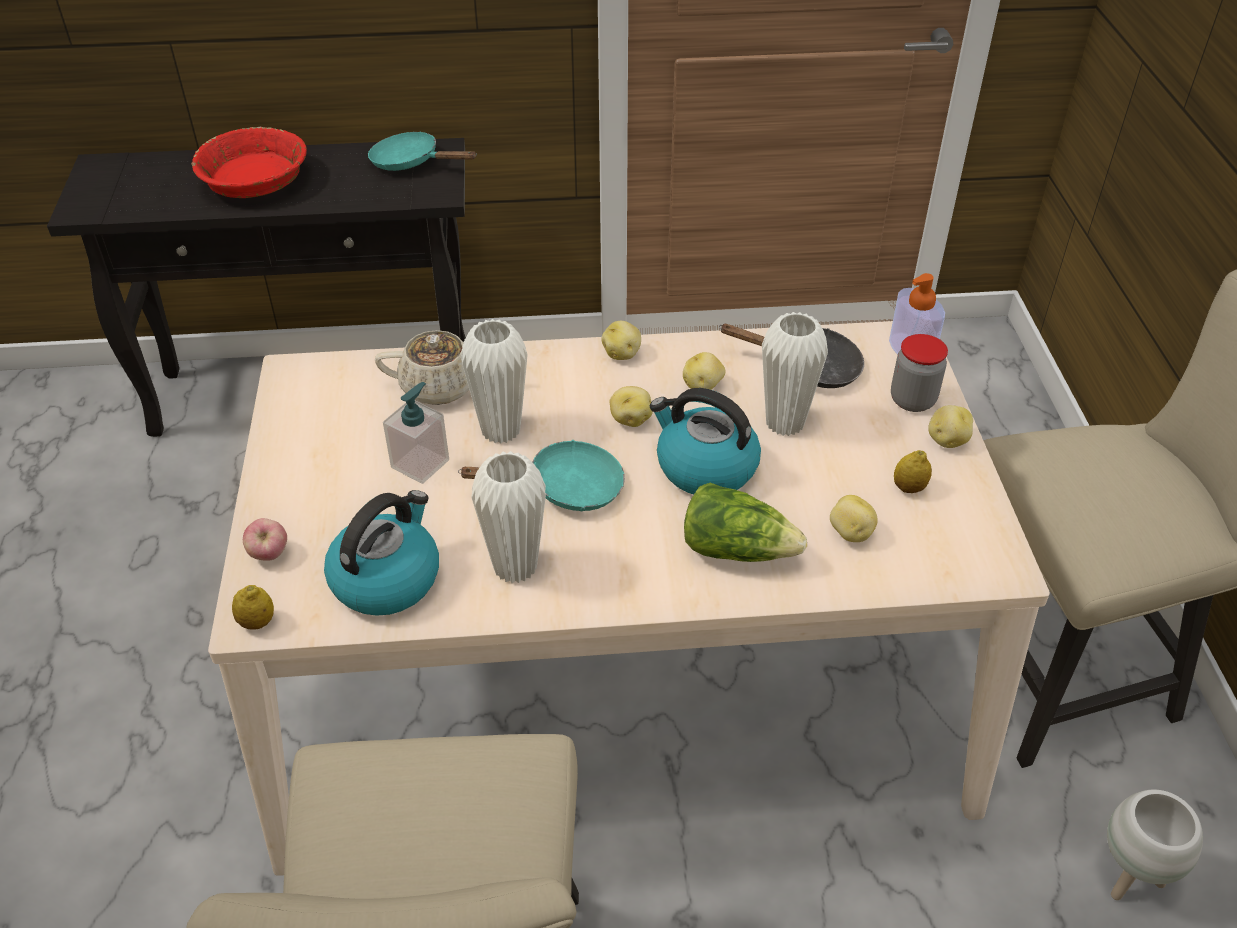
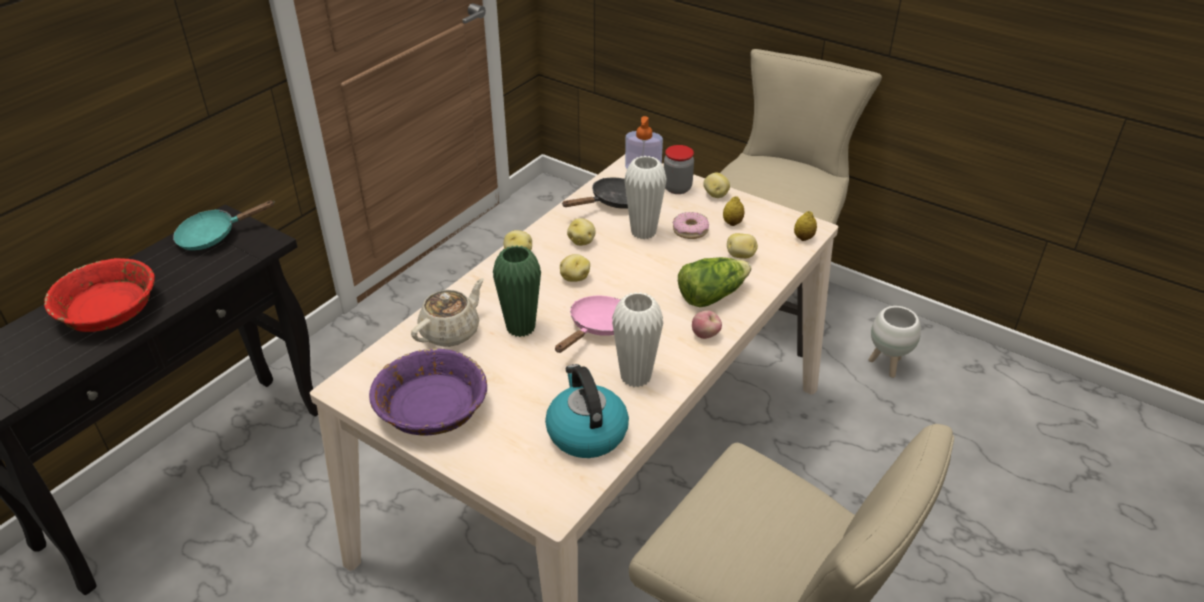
camera: 50 degrees left, 5 degrees down
lemon [232,585,274,629] -> lemon moved to [794,211,817,241]
apple [243,518,287,560] -> apple moved to [692,310,722,339]
soap dispenser [383,382,449,484] -> none
turquoise frying pan [458,440,625,511] -> pink frying pan [555,296,620,353]
white vase [461,319,528,444] -> green vase [493,246,541,337]
kettle [650,388,761,494] -> none
none -> purple bowl [369,348,487,436]
none -> donut [672,212,709,239]

